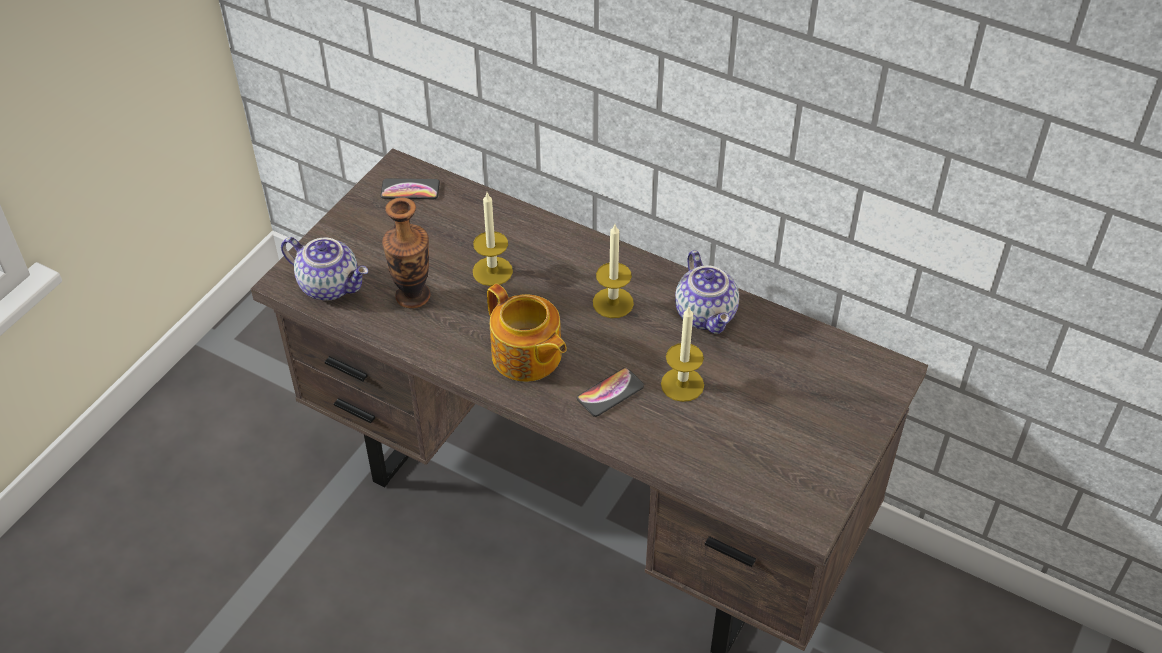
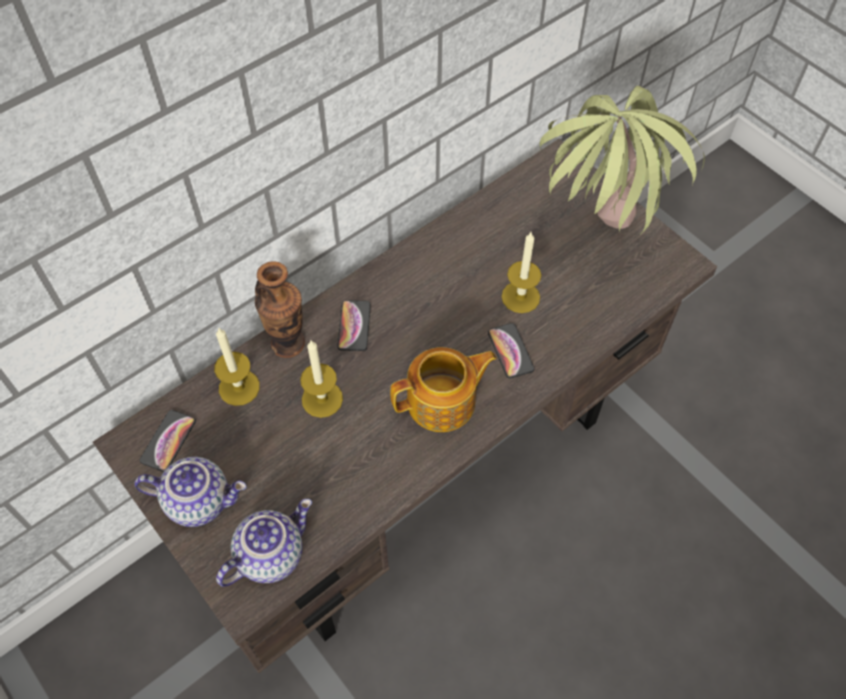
camera: 70 degrees left, 10 degrees up
vase [382,197,430,309] -> vase moved to [255,261,305,358]
candle [593,224,634,318] -> candle moved to [214,327,260,406]
teapot [675,250,739,334] -> teapot moved to [134,457,247,527]
none -> phone [337,300,371,351]
none -> potted plant [539,86,705,236]

